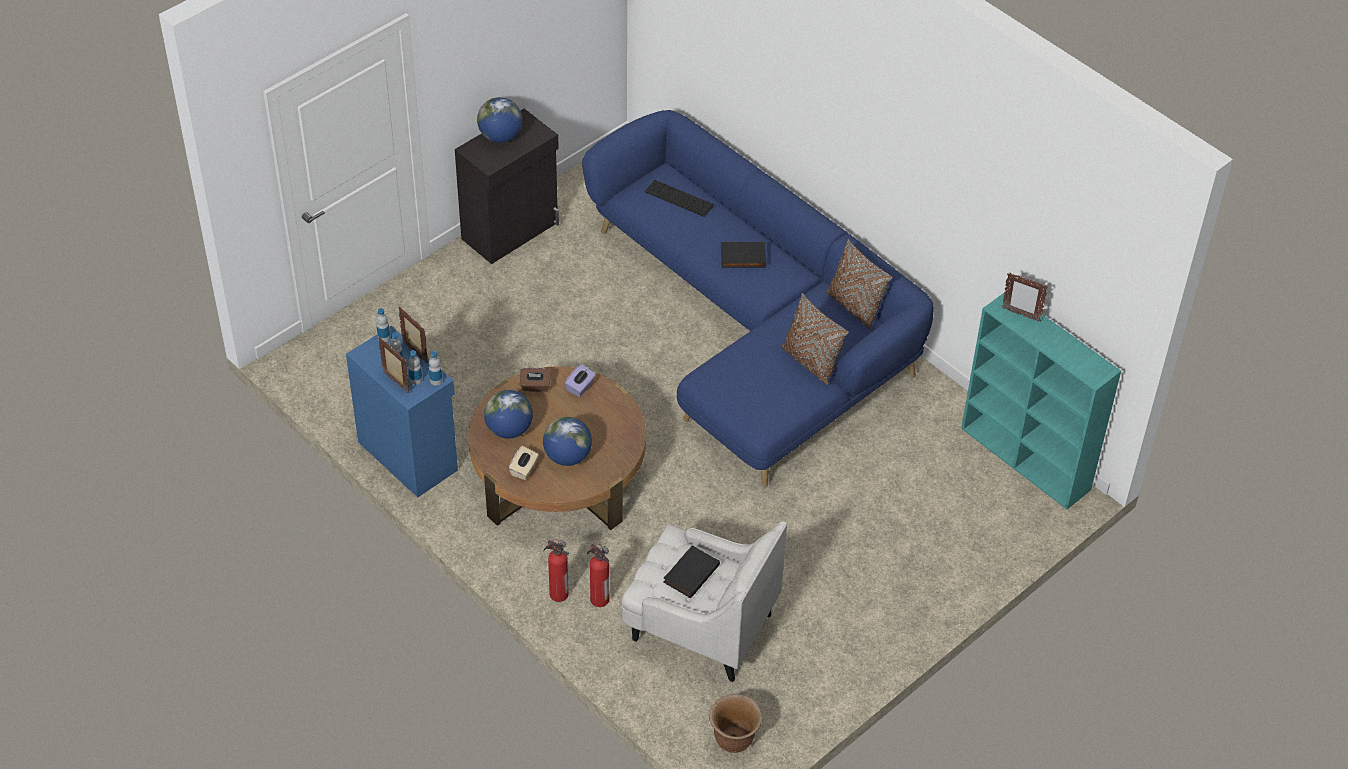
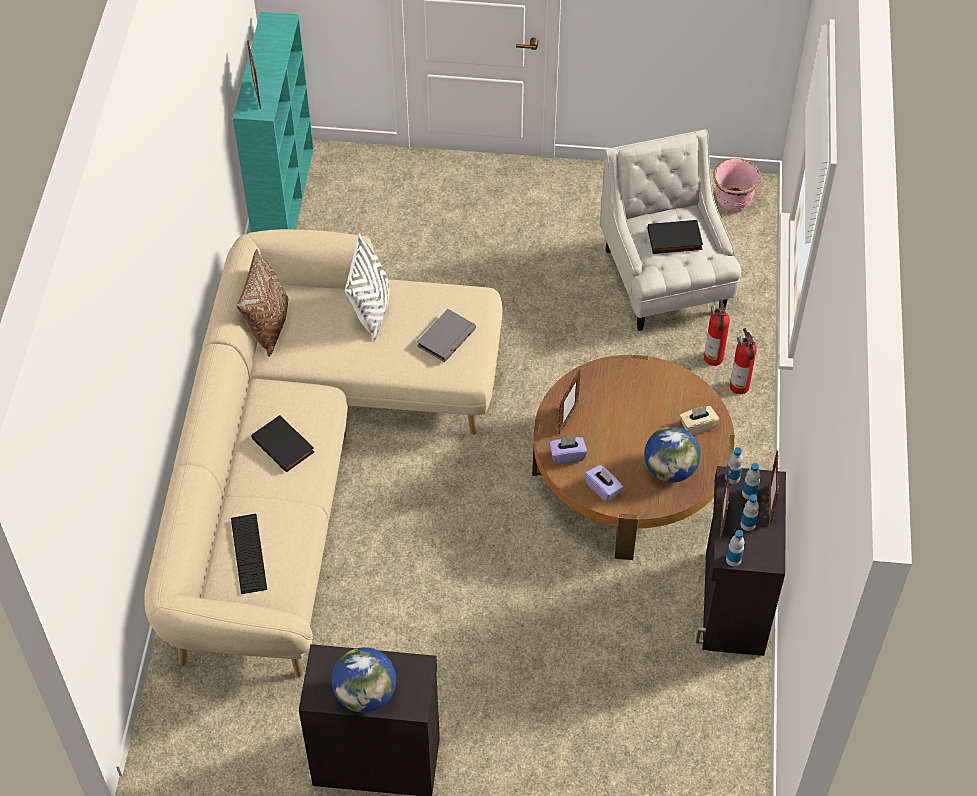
camera: 130 degrees left, 5 degrees up
blue cabinet [346,326,458,497] -> black cabinet [696,466,786,656]
brown tissue box [520,368,551,392] -> purple tissue box [584,465,623,502]
globe [543,417,592,466] -> none
blue sofa [582,110,934,487] -> beige sofa [144,229,503,677]
brown planter [709,694,762,753] -> pink planter [713,158,761,212]
brown pillow [781,293,849,385] -> white pillow [345,233,390,341]
none -> grey book [417,309,476,362]
none -> picture frame [558,369,581,434]

